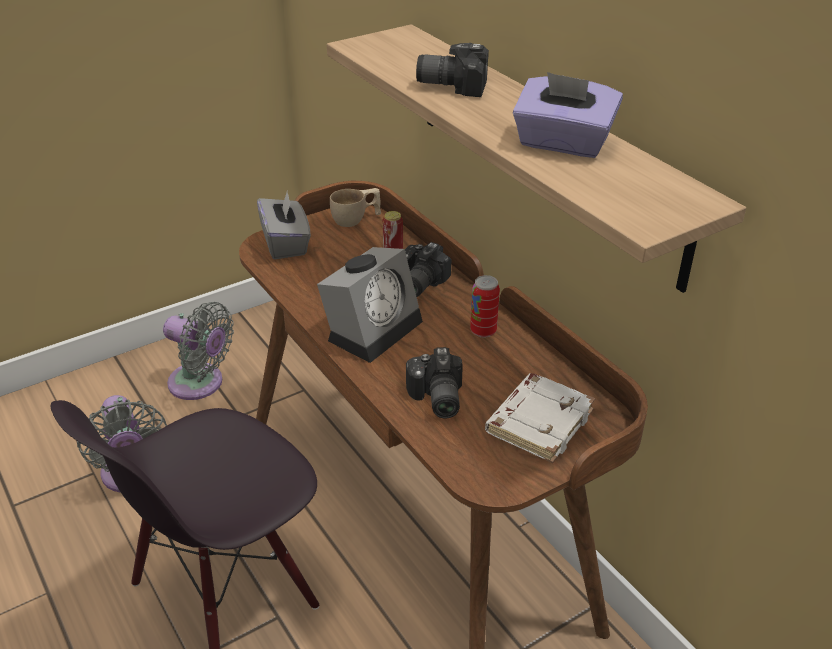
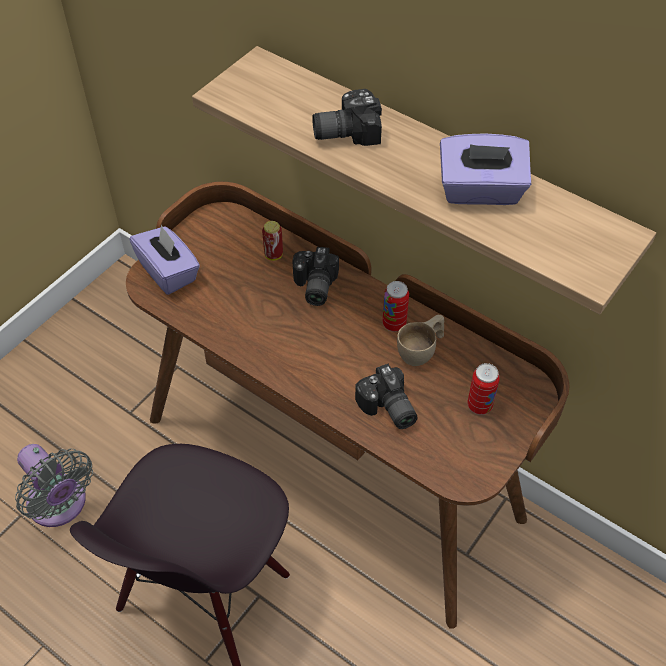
camera: 20 degrees left, 15 degrees up
grey fan [163,302,234,400] -> none
grey tissue box [257,189,311,259] -> purple tissue box [129,224,200,295]
alarm clock [317,247,423,363] -> none
beige cup [330,188,381,227] -> beige cup moved to [397,315,444,366]
white book [485,373,596,463] -> can [467,363,500,415]

